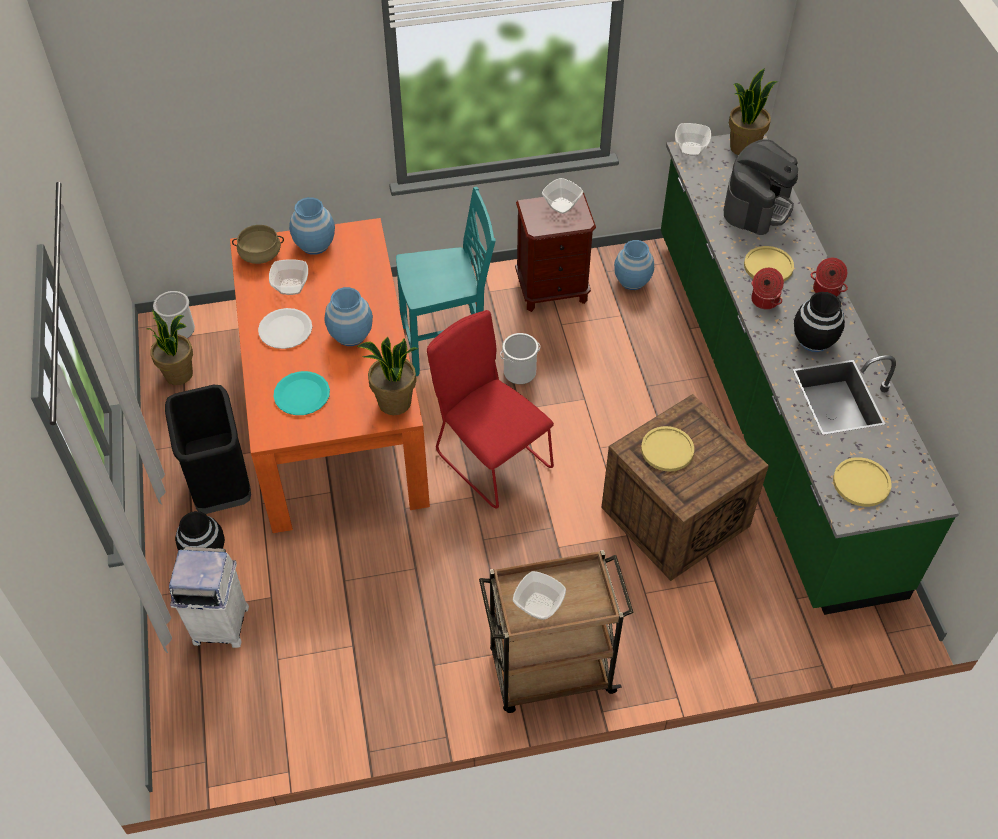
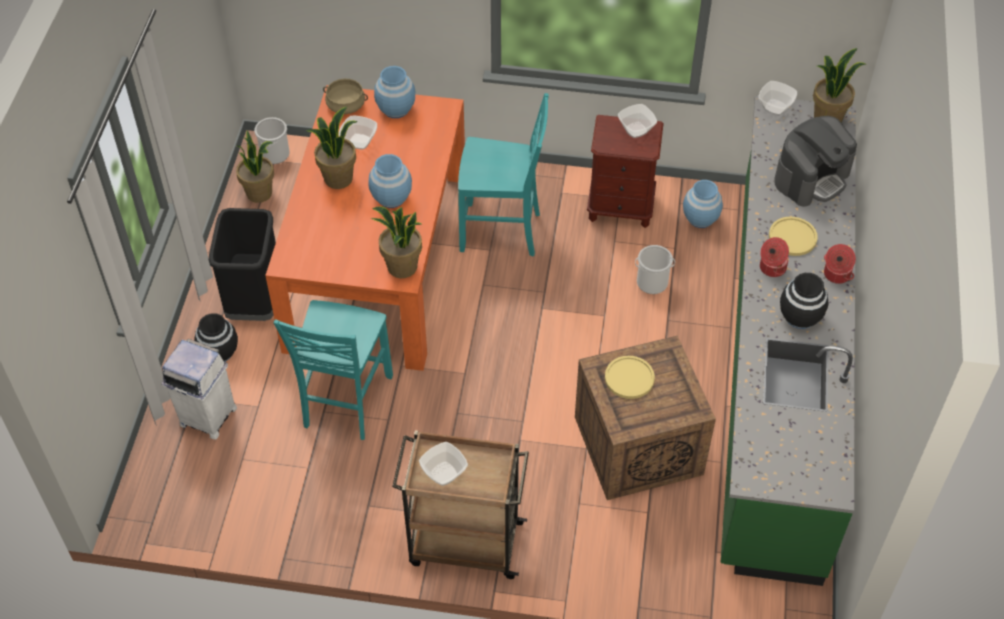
camera: 20 degrees right, 0 degrees up
white plate [258,308,312,349] -> potted plant [306,106,358,189]
turquoise plate [273,371,330,415] -> none
red chair [427,310,554,509] -> none
bucket [500,333,540,384] -> bucket moved to [635,245,675,294]
yellow plate [833,457,891,507] -> none
none -> turquoise chair [274,300,393,440]

